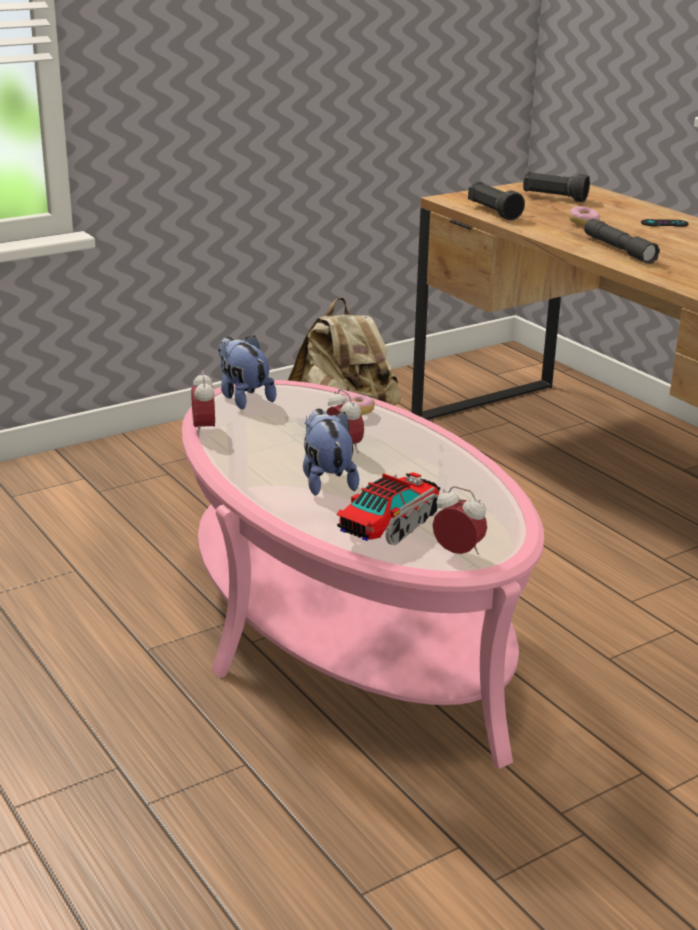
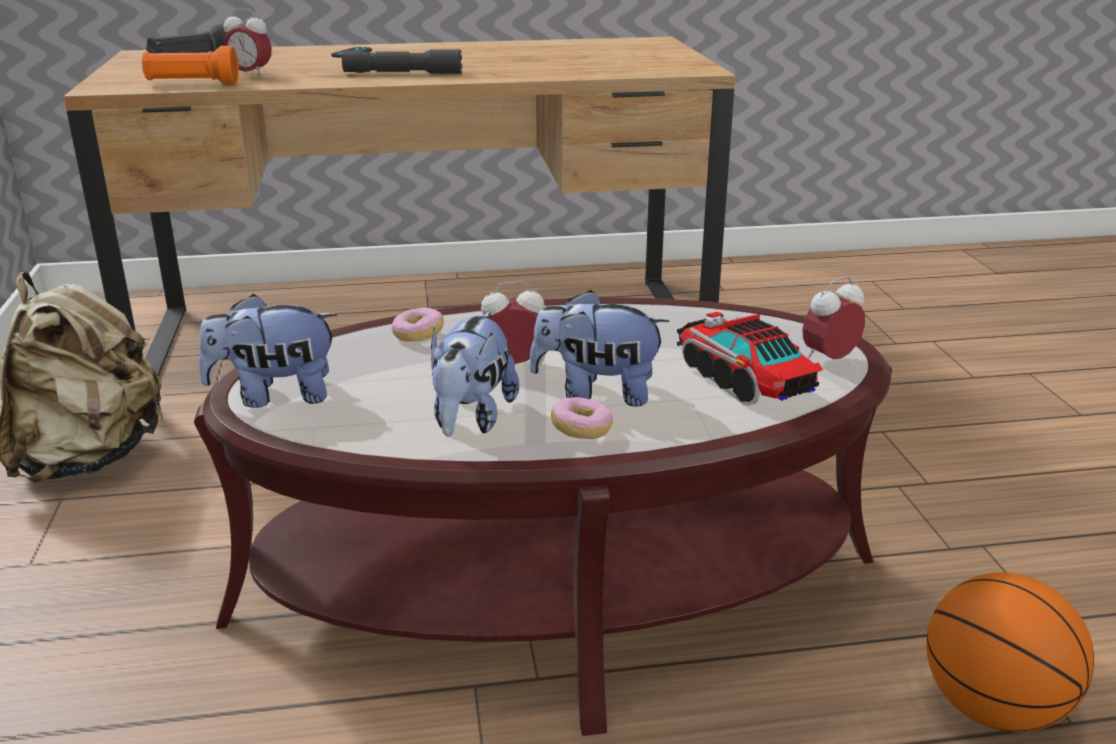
camera: 65 degrees left, 0 degrees up
pink coffee table [182,380,544,769] -> brown coffee table [194,298,892,736]
alarm clock [191,370,215,437] -> alarm clock moved to [223,9,272,77]
black flashlight [468,182,525,220] -> orange flashlight [142,46,239,84]
donut [569,206,600,226] -> donut moved to [551,397,613,439]
none -> plush toy [431,311,519,437]
none -> basketball [926,573,1094,732]

